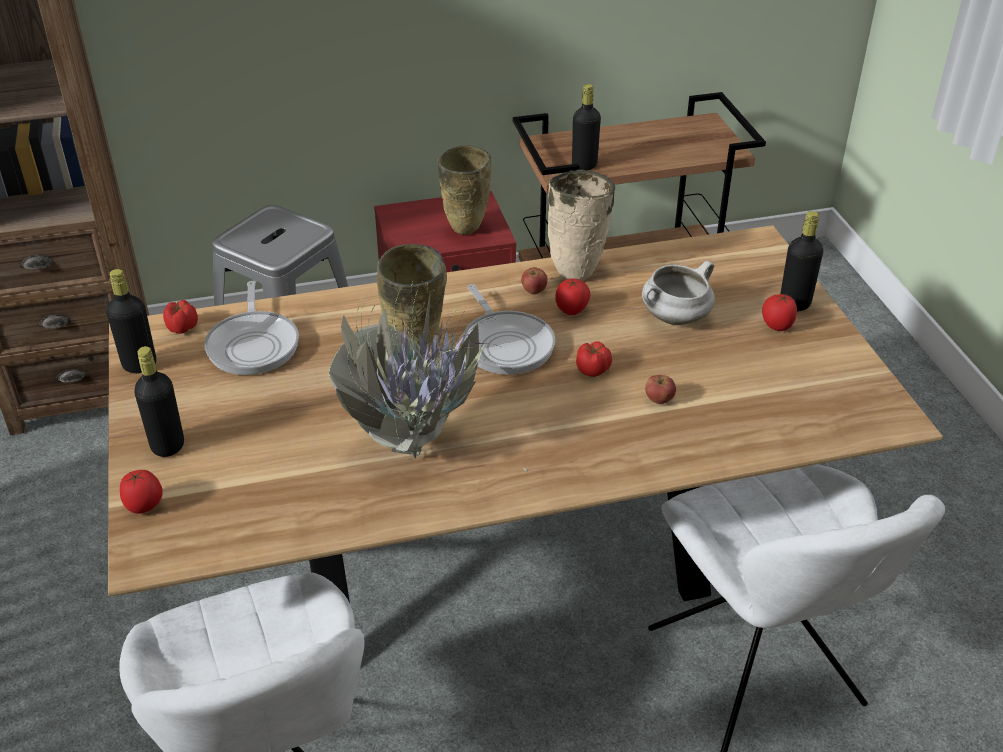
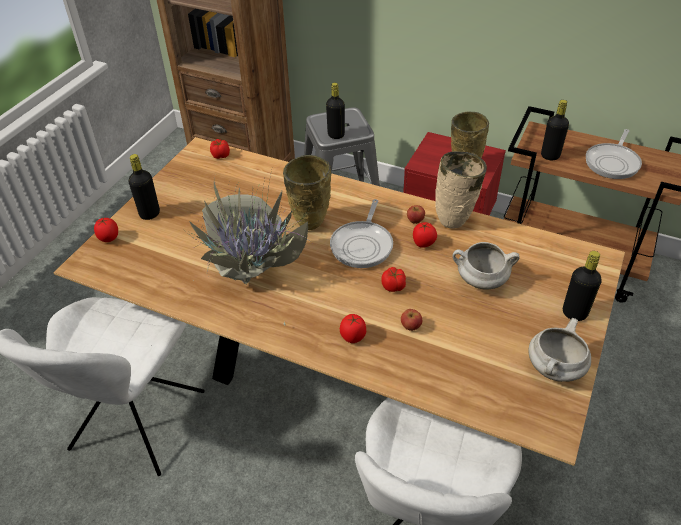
camera: 40 degrees right, 5 degrees up
black bottle [106,269,156,373] -> black bottle moved to [326,83,345,139]
frying pan [204,281,299,375] -> frying pan moved to [586,129,642,179]
tomato [762,294,797,331] -> tomato moved to [340,314,366,343]
none -> white cooking pot [528,318,591,382]

